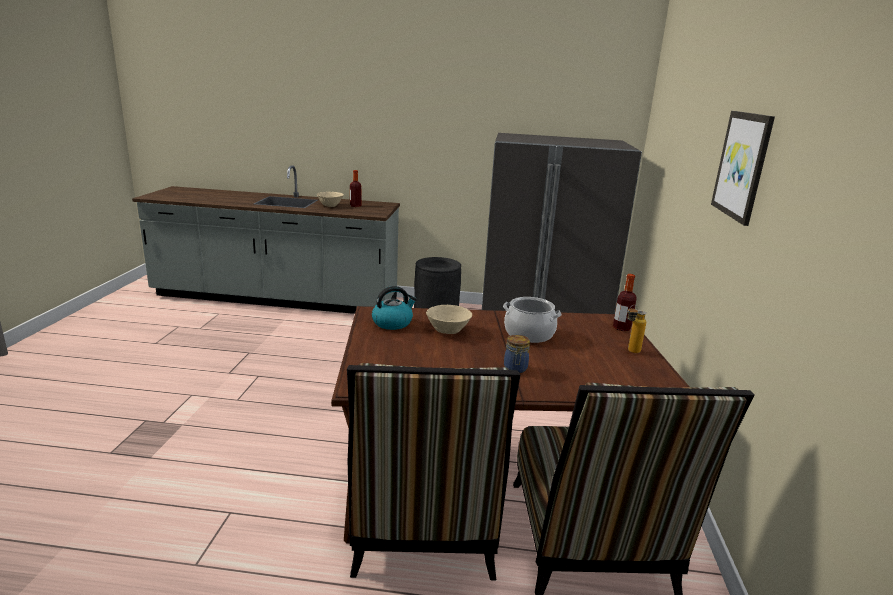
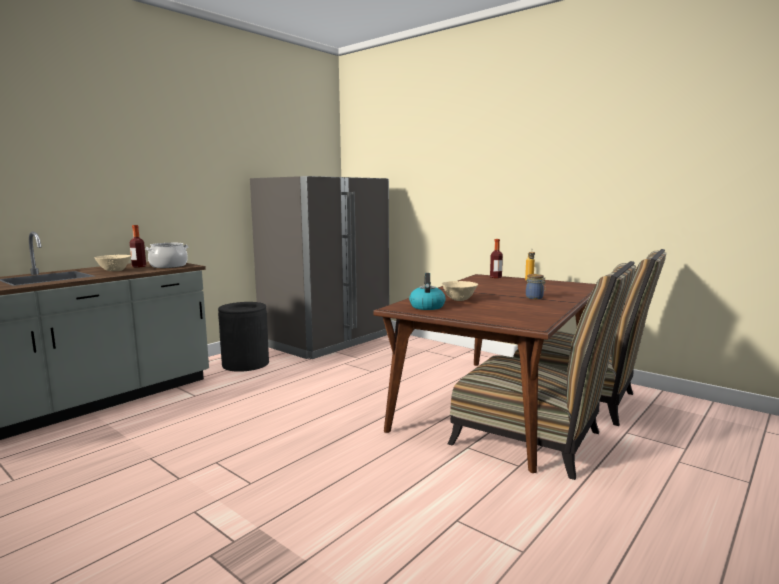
camera: 55 degrees left, 10 degrees down
cooking pot [503,297,562,343] -> cooking pot moved to [145,243,188,268]
picture [711,111,775,226] -> none

